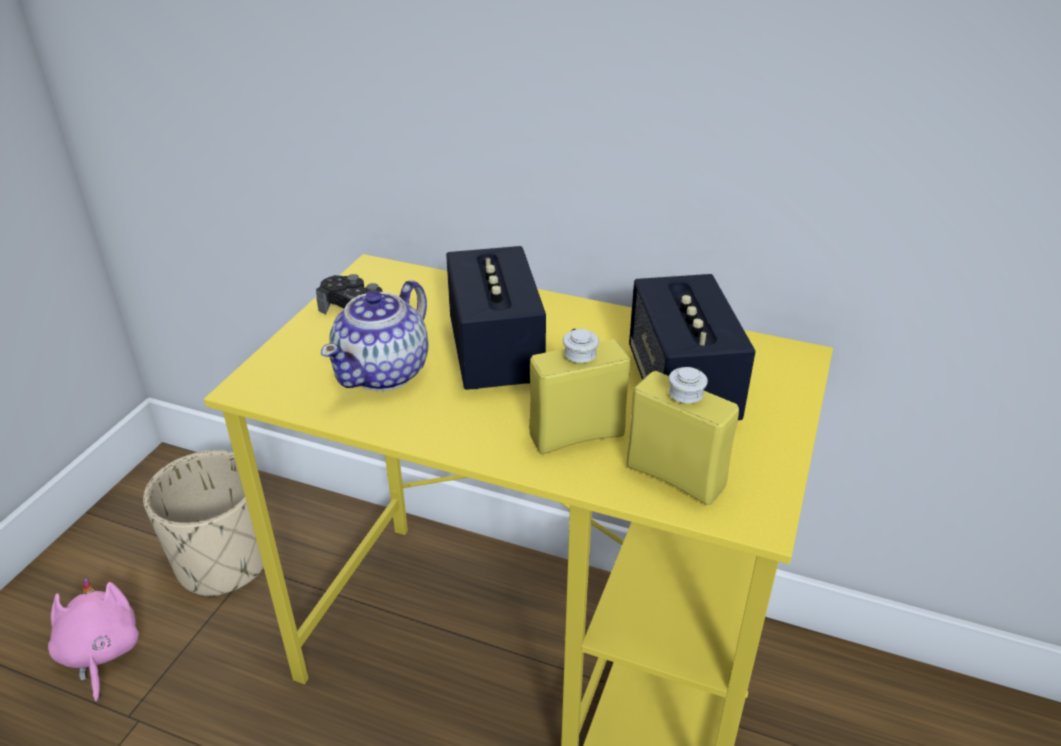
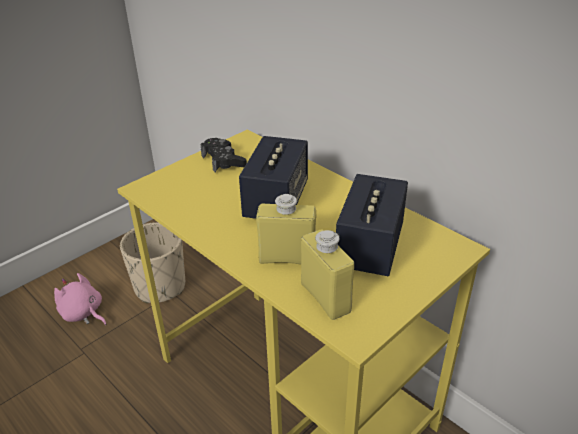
camera: 25 degrees right, 0 degrees up
pink plush toy [48,578,139,703] -> pink plush toy turned 60 degrees counterclockwise [54,273,107,325]
teapot [321,280,428,391] -> none

